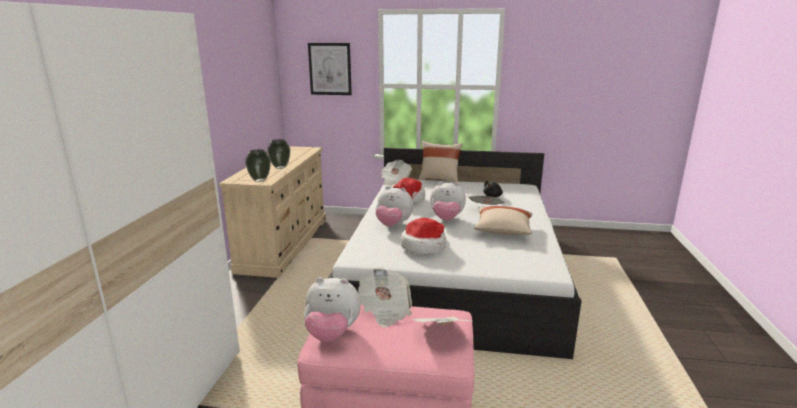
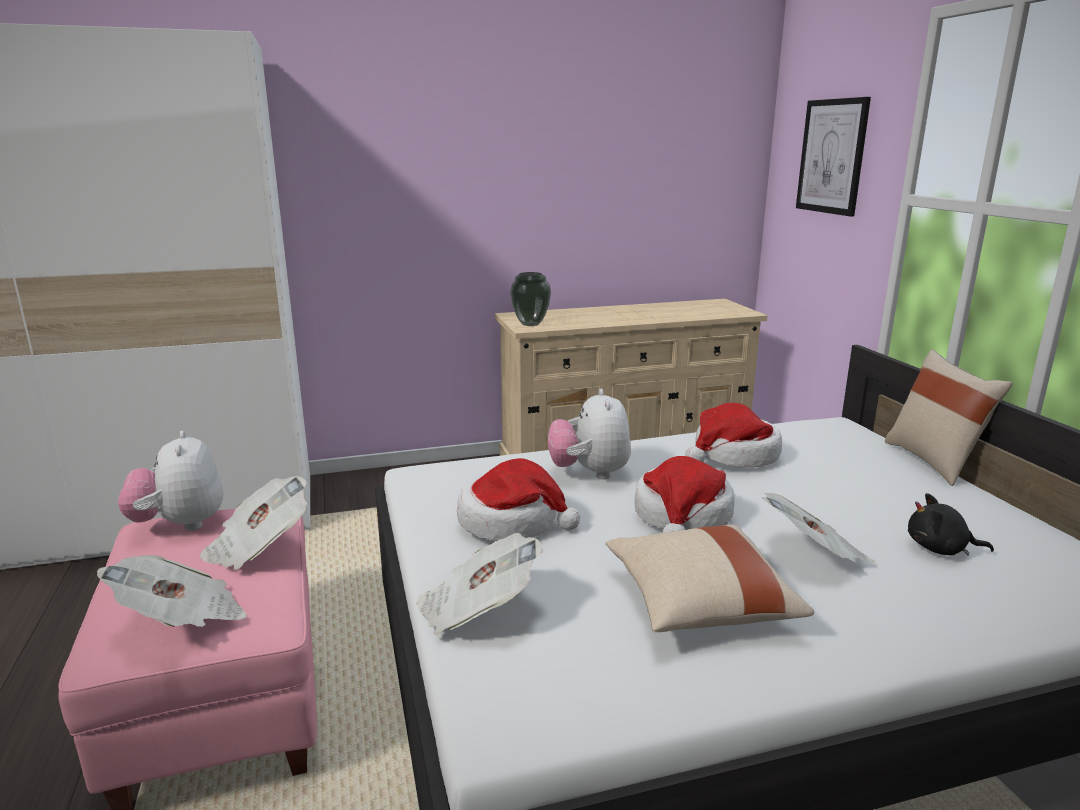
camera: 65 degrees right, 0 degrees up
vase [267,139,290,169] -> none
newspaper [381,160,412,186] -> newspaper moved to [416,533,543,635]
plush toy [430,181,466,221] -> hat [635,456,735,533]

